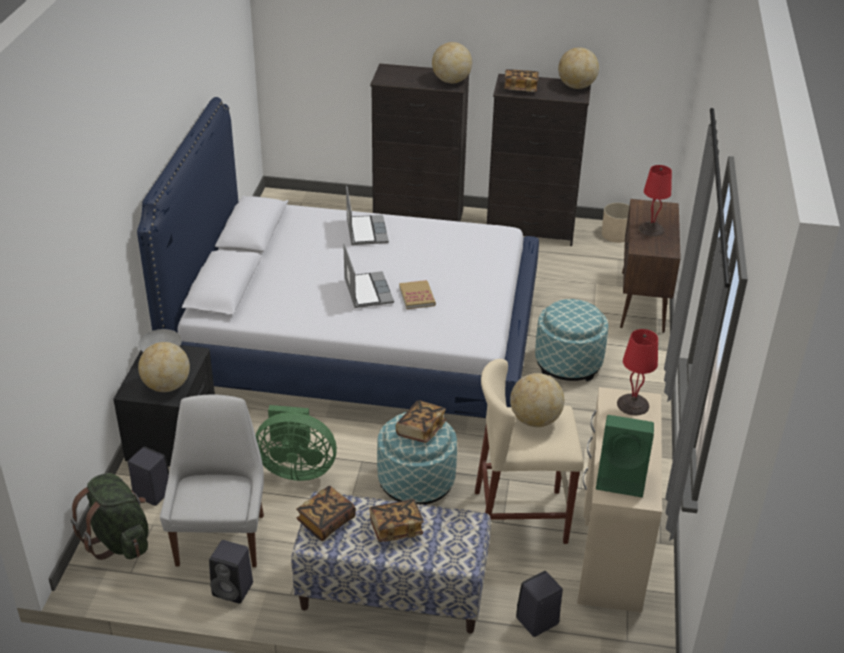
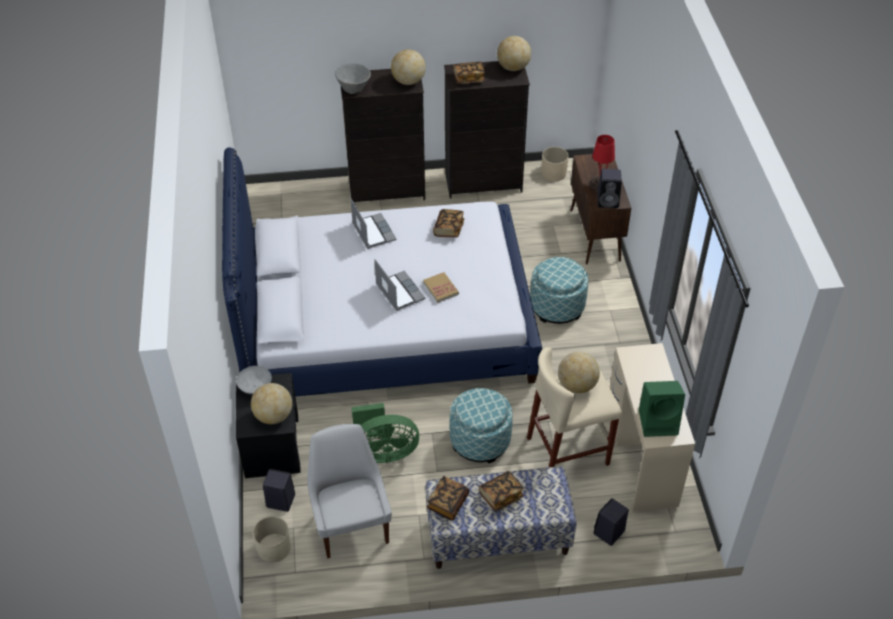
camera: 15 degrees left, 10 degrees up
green backpack [71,473,149,560] -> beige planter [253,516,291,563]
black speaker [209,540,253,604] -> black speaker moved to [597,169,622,208]
book [396,400,446,443] -> book moved to [433,209,464,238]
red table lamp [617,329,658,416] -> none
none -> grey bowl [335,63,371,94]

